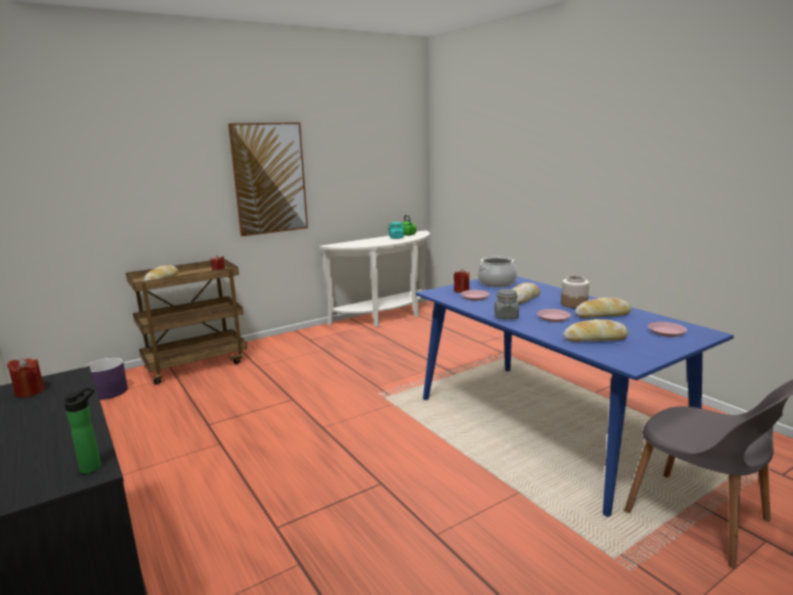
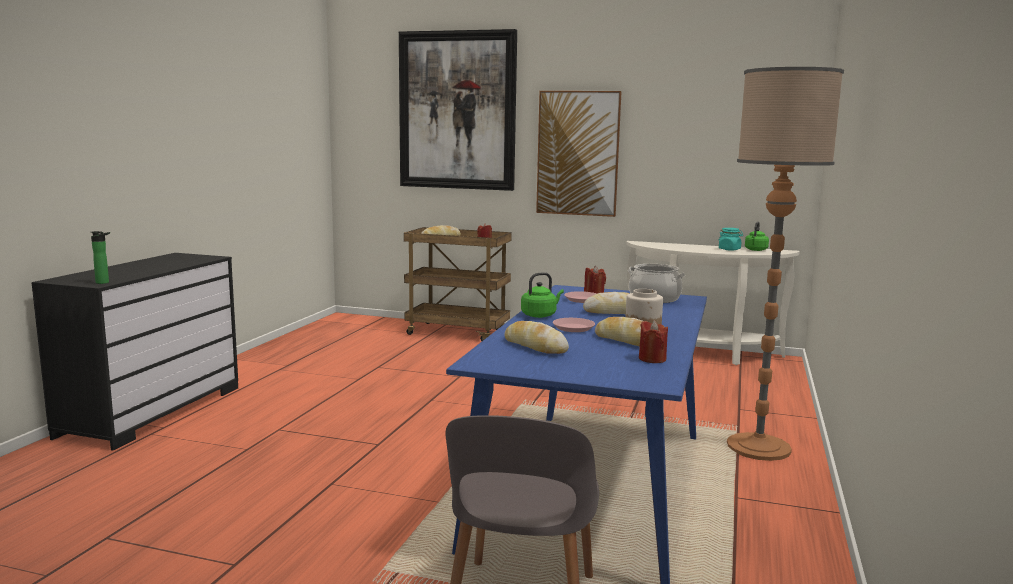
camera: 50 degrees right, 5 degrees down
red candle [7,358,45,398] -> red candle moved to [639,320,668,363]
purple planter [85,358,128,400] -> none
grey jar [494,289,519,319] -> green kettle [521,272,564,318]
pink plate [648,322,687,337] -> none
none -> picture [399,29,517,191]
none -> floor lamp [727,67,844,461]

